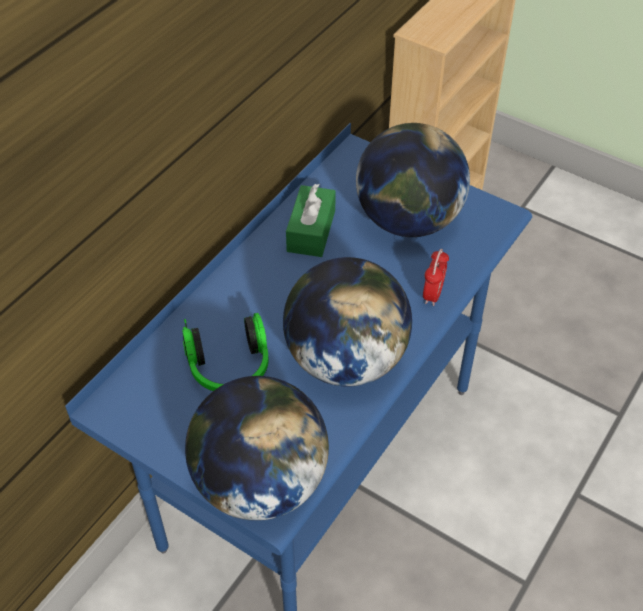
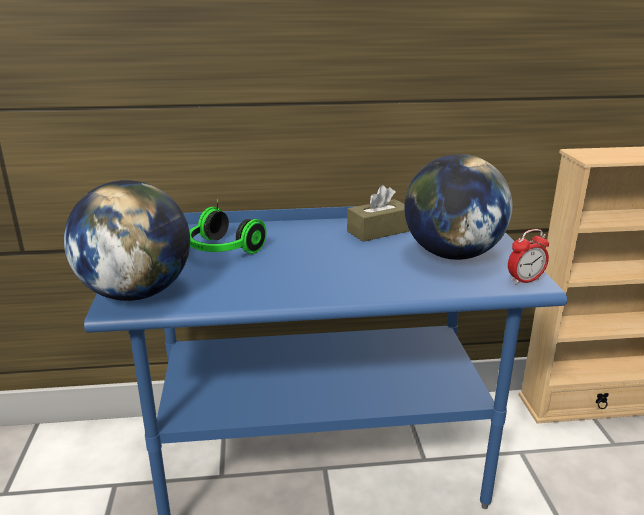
camera: 50 degrees right, 25 degrees down
globe [283,257,412,387] -> none
green tissue box [286,184,336,257] -> brown tissue box [347,185,410,242]
alarm clock [423,249,449,306] -> alarm clock moved to [508,229,549,285]

